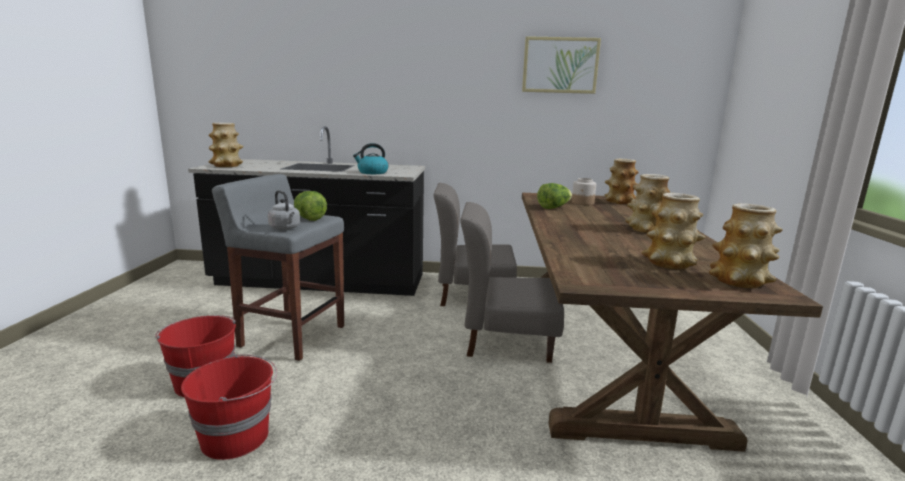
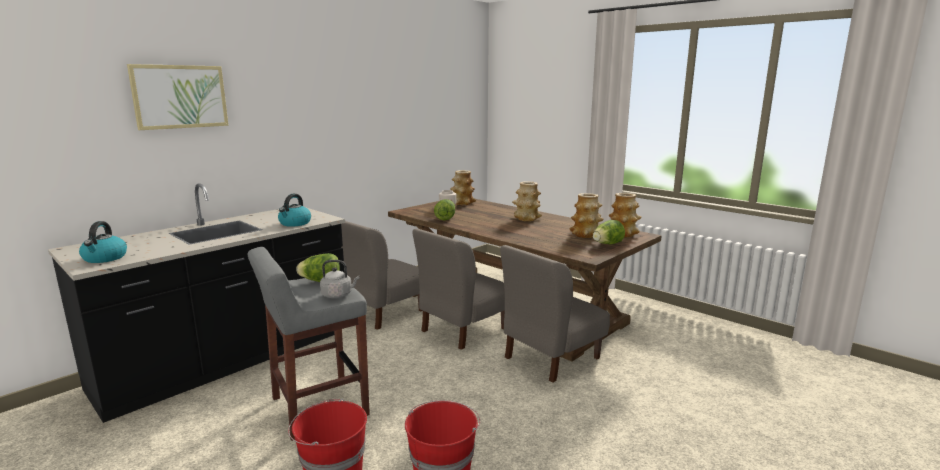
camera: 50 degrees left, 0 degrees up
vase [208,123,243,167] -> kettle [79,221,127,263]
picture [522,36,601,94] -> picture moved to [127,64,229,130]
none -> grey chair [500,245,610,383]
none -> lettuce [593,220,625,244]

